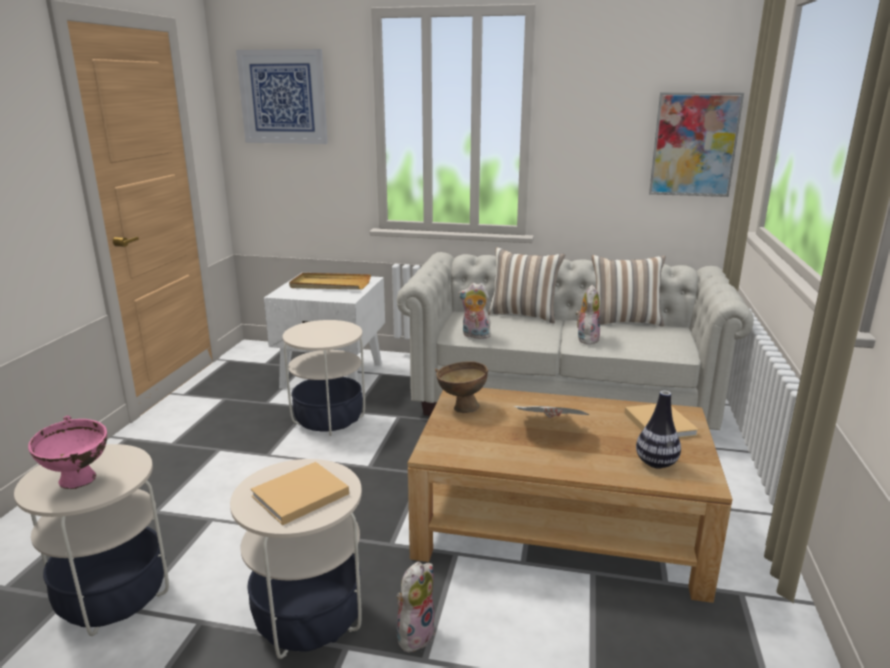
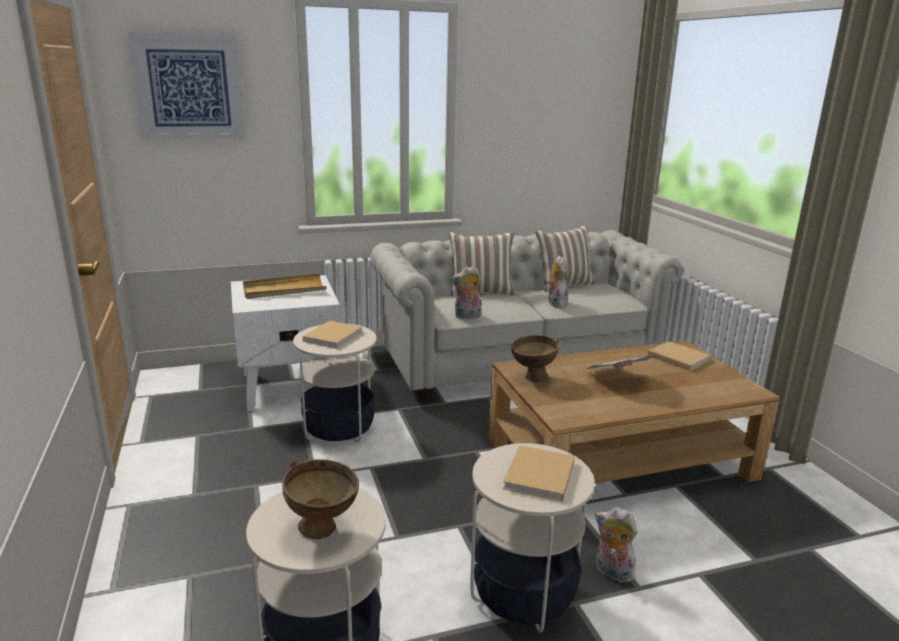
camera: 30 degrees left, 0 degrees up
pink bowl [28,416,107,489] -> brown bowl [282,459,359,539]
plush toy [397,562,436,656] -> plush toy turned 60 degrees counterclockwise [595,507,638,583]
vase [636,391,681,469] -> none
picture [649,92,744,197] -> none
none -> beige book [303,321,362,349]

